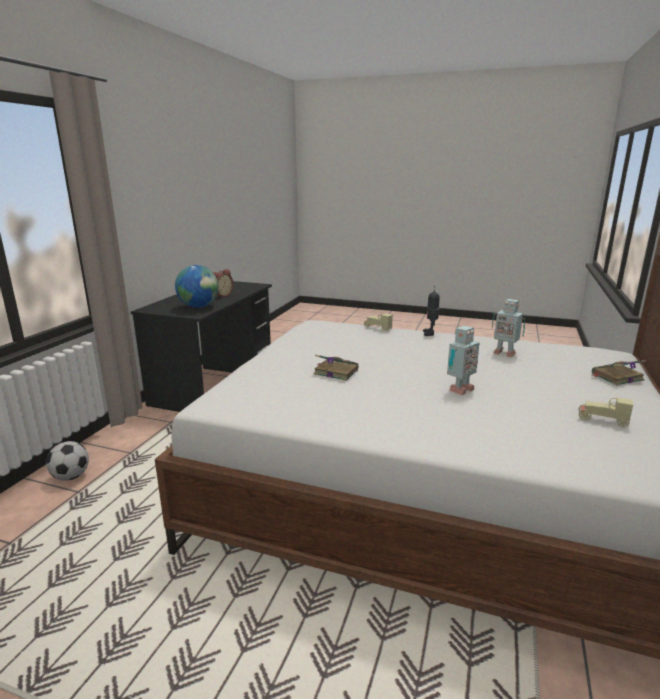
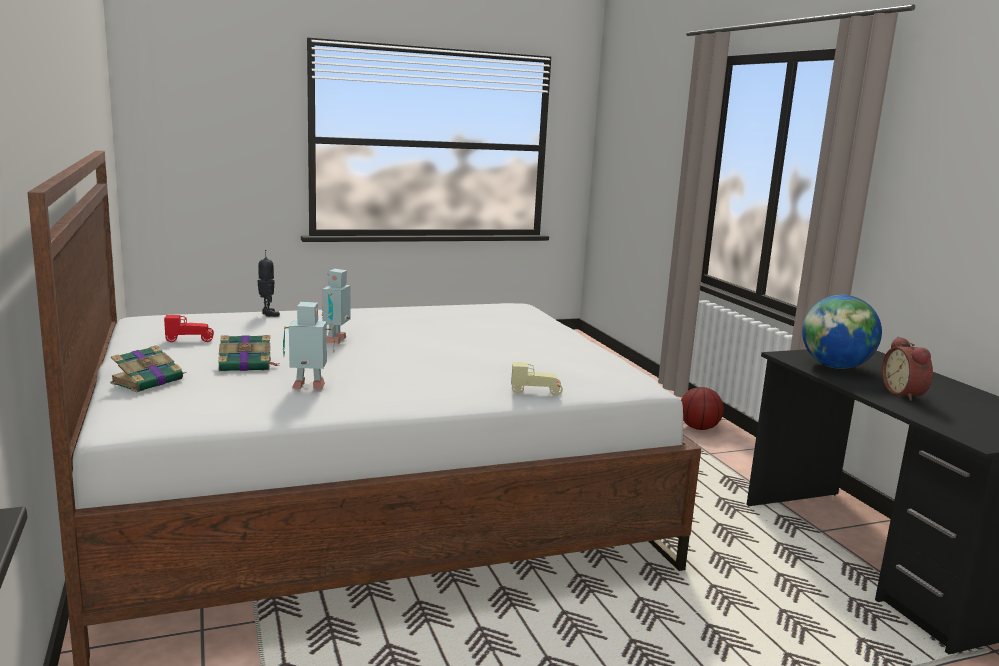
camera: 140 degrees right, 5 degrees down
football [46,441,89,481] -> basketball [681,387,724,430]
book [314,355,359,381] -> book moved to [218,335,280,371]
toy robot [423,288,440,336] -> toy robot moved to [258,250,280,317]
beige toy car [578,398,633,427] -> red toy car [164,315,214,342]

